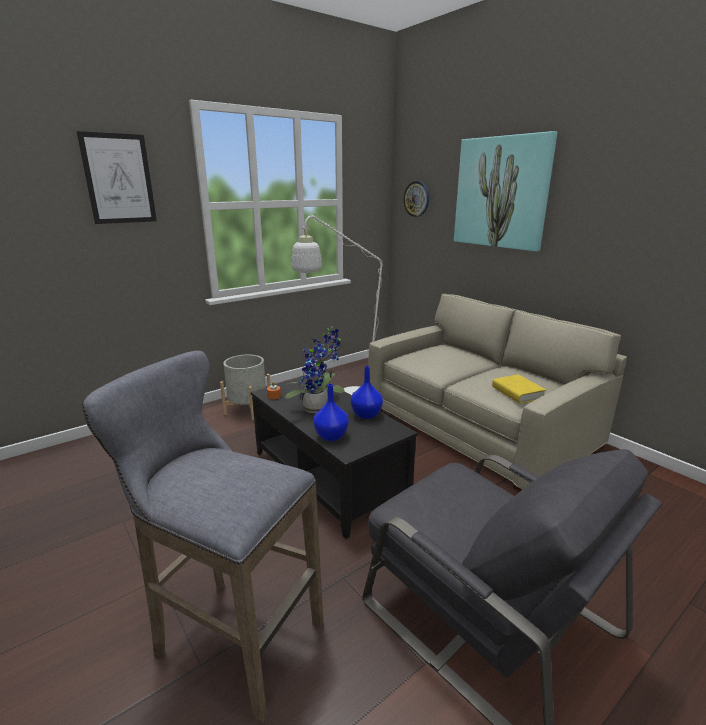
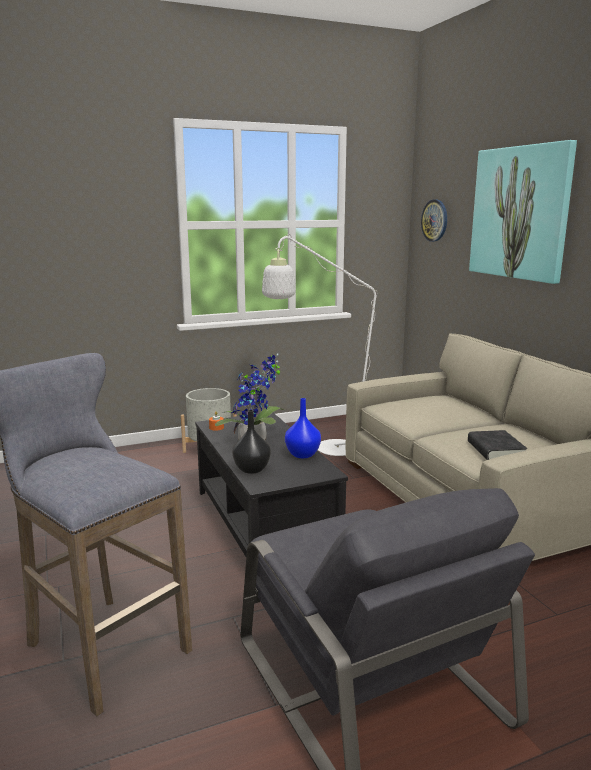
camera: 15 degrees right, 5 degrees down
picture [77,131,157,224] -> none
blue vase [313,384,349,441] -> black vase [232,410,271,474]
yellow book [492,375,546,404] -> black book [468,430,527,460]

